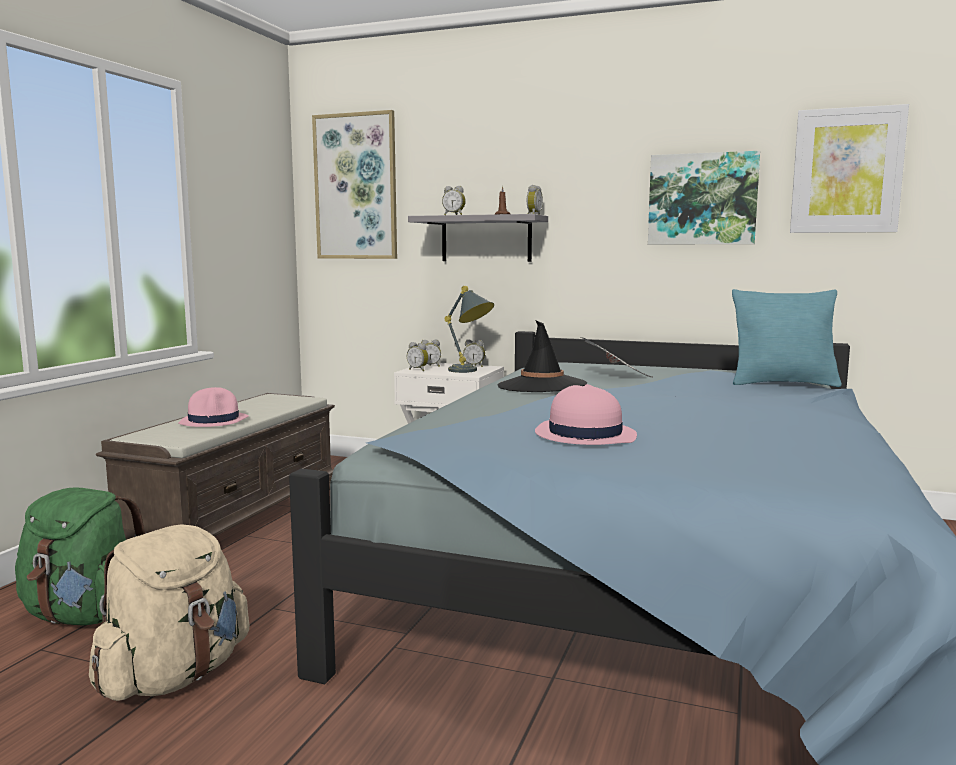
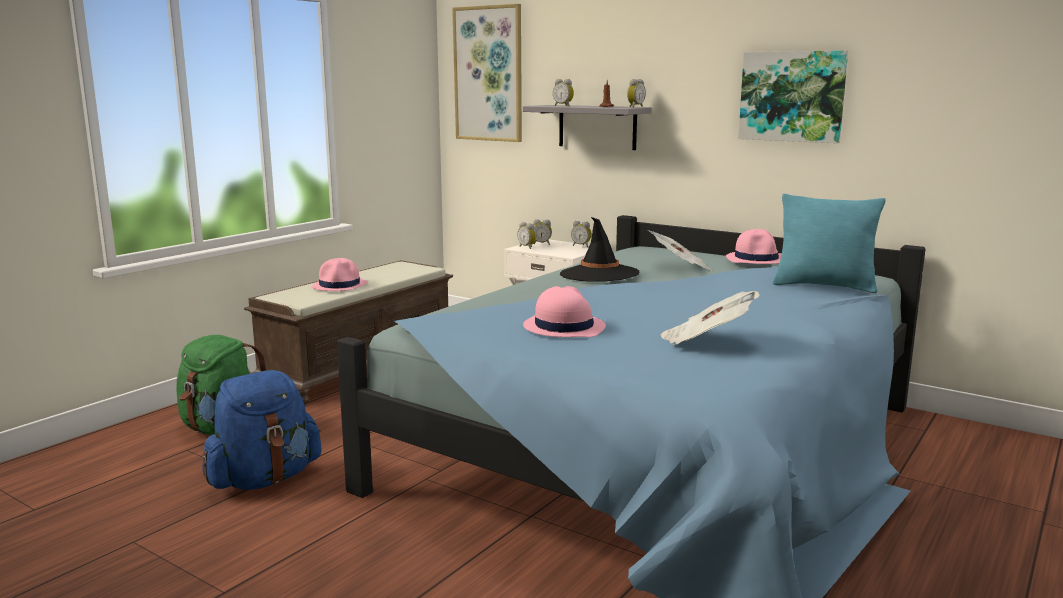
camera: 15 degrees right, 5 degrees up
beige backpack [89,524,249,701] -> blue backpack [202,370,321,490]
grey table lamp [445,286,494,373] -> none
picture [790,104,909,233] -> none
none -> newspaper [661,291,760,345]
none -> pink hat [726,229,782,264]

